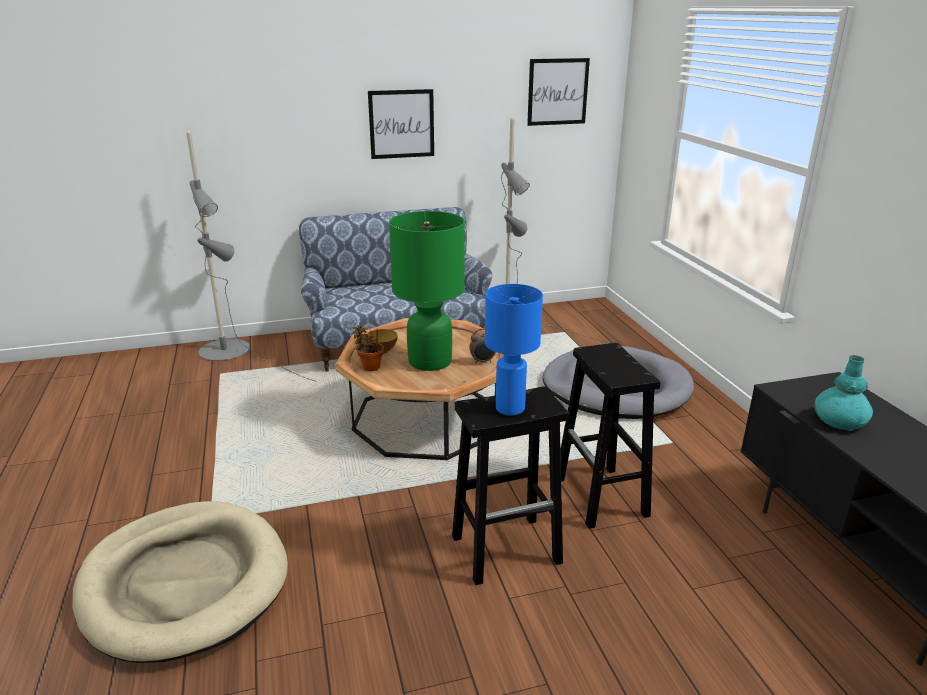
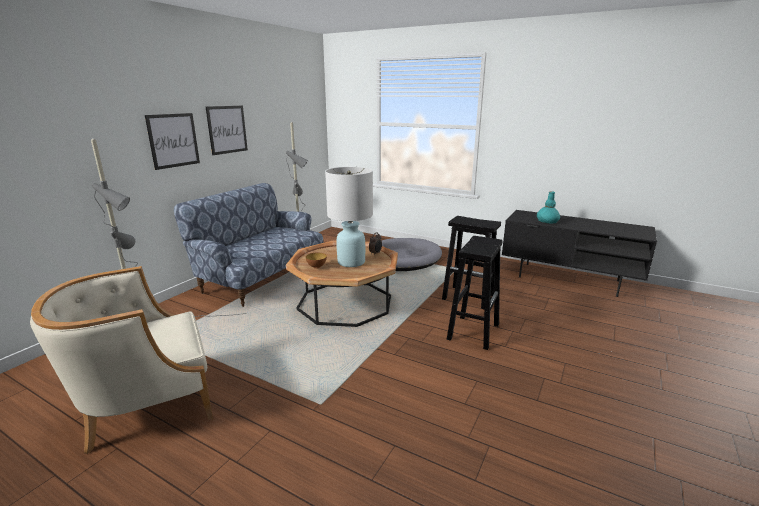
camera: 45 degrees left, 5 degrees down
beige dog bed [72,501,288,663] -> none
potted plant [353,325,384,371] -> none
green table lamp [389,211,465,371] -> white table lamp [325,167,373,267]
blue table lamp [485,284,543,416] -> none
picture [527,58,590,126] -> picture moved to [145,113,200,170]
none -> beige armchair [30,266,213,454]

